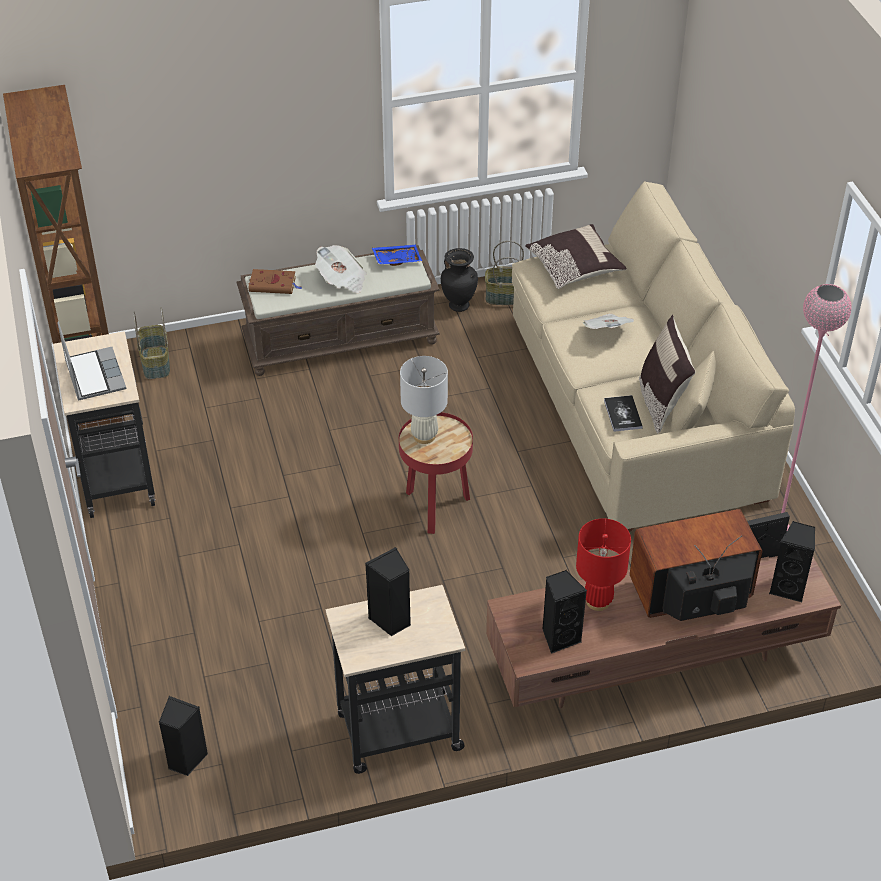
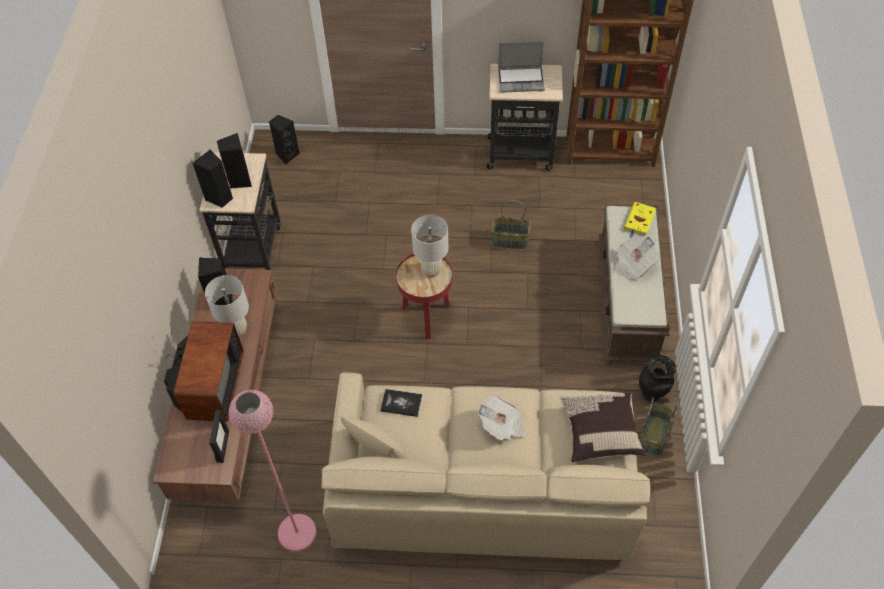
camera: 110 degrees right, 10 degrees up
basket [133,308,170,379] -> basket moved to [491,200,531,249]
brown book [248,269,302,294] -> yellow book [624,202,656,238]
blue tray [372,245,422,266] -> none
red table lamp [576,518,631,611] -> white table lamp [205,275,249,337]
pillow [639,315,695,433] -> none
black speaker [769,521,815,602] -> black speaker moved to [193,150,233,208]

